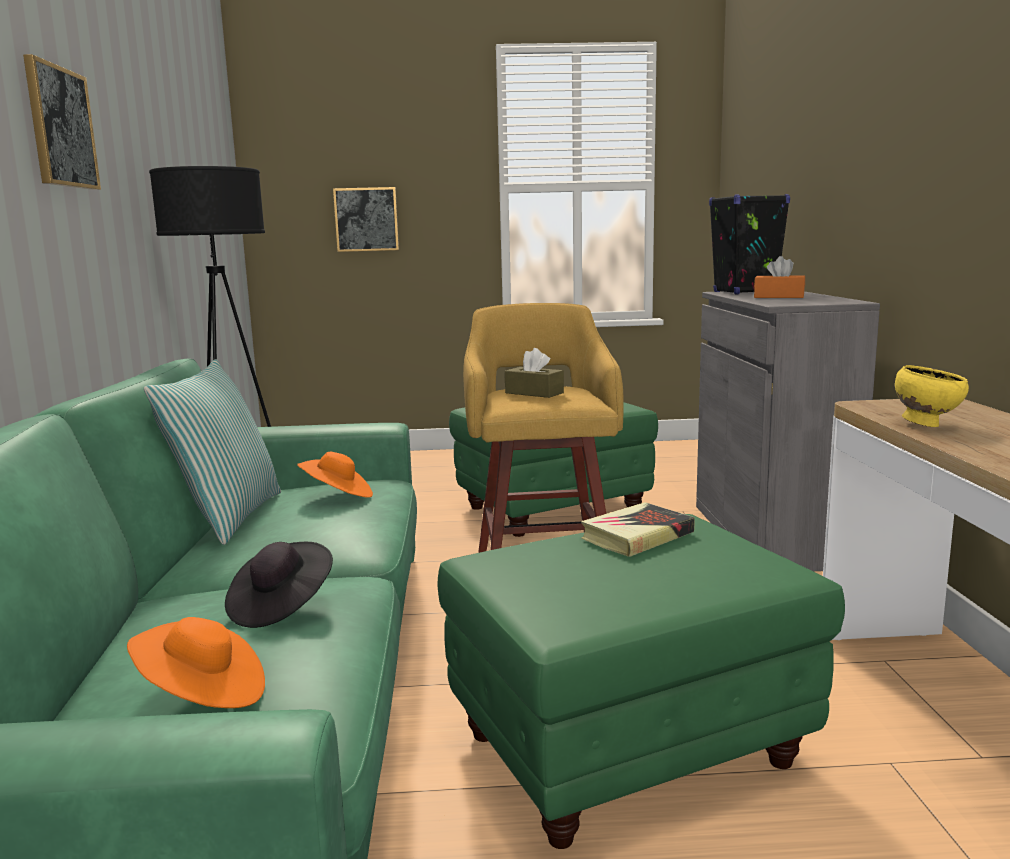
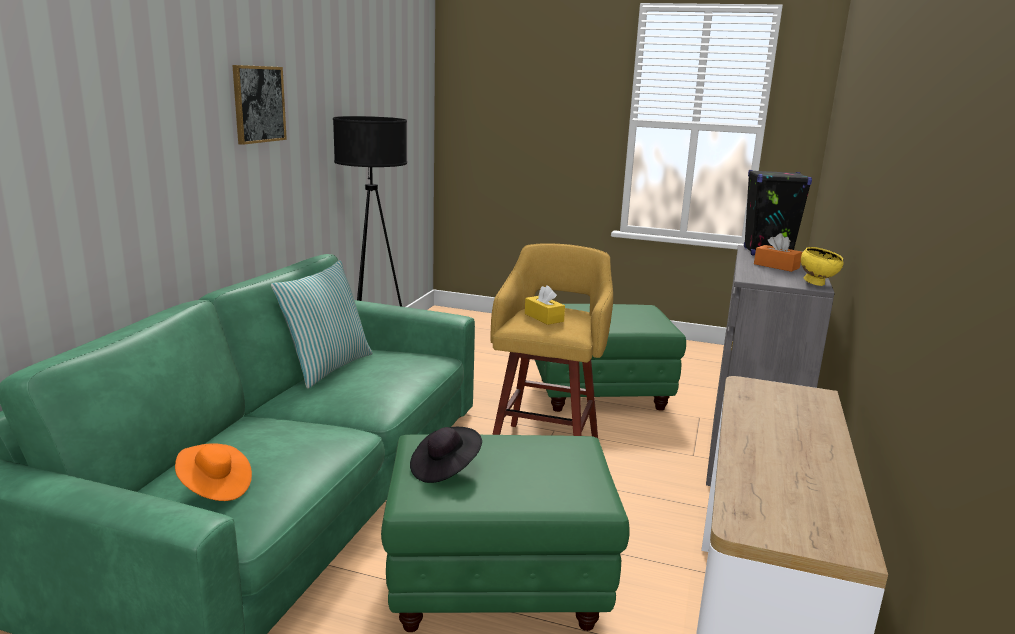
camera: 20 degrees right, 5 degrees up
black hat [225,542,333,628] -> black hat moved to [410,427,482,483]
orange hat [297,452,373,498] -> none
picture [333,187,399,252] -> none
brown tissue box [505,348,564,398] -> yellow tissue box [525,285,565,325]
book [581,502,695,557] -> none
yellow bowl [895,365,969,427] -> yellow bowl moved to [801,247,844,286]

